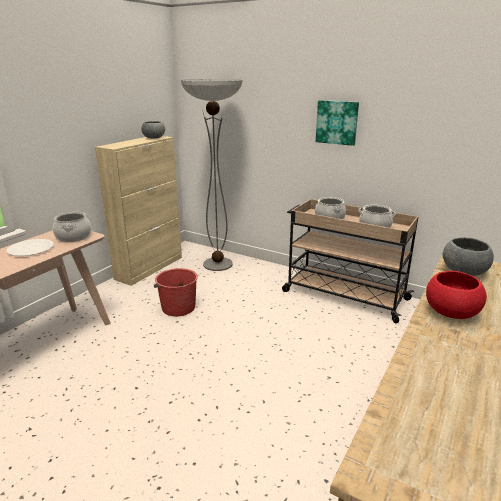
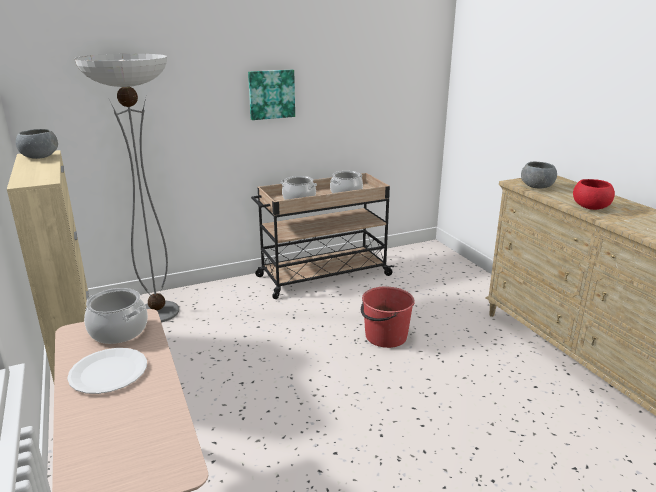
camera: 55 degrees left, 0 degrees up
red bucket [154,268,198,316] -> red bucket moved to [361,287,415,348]

